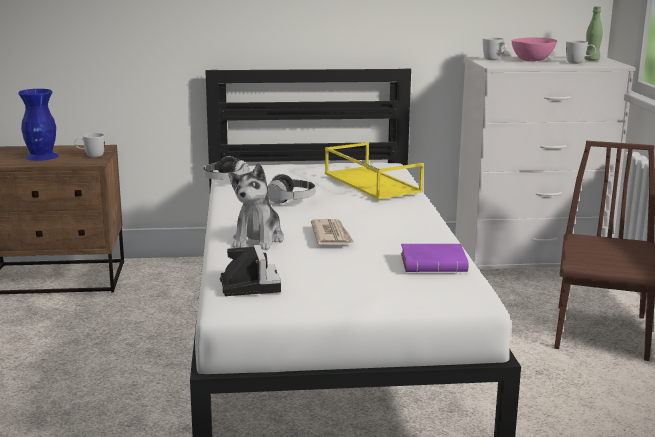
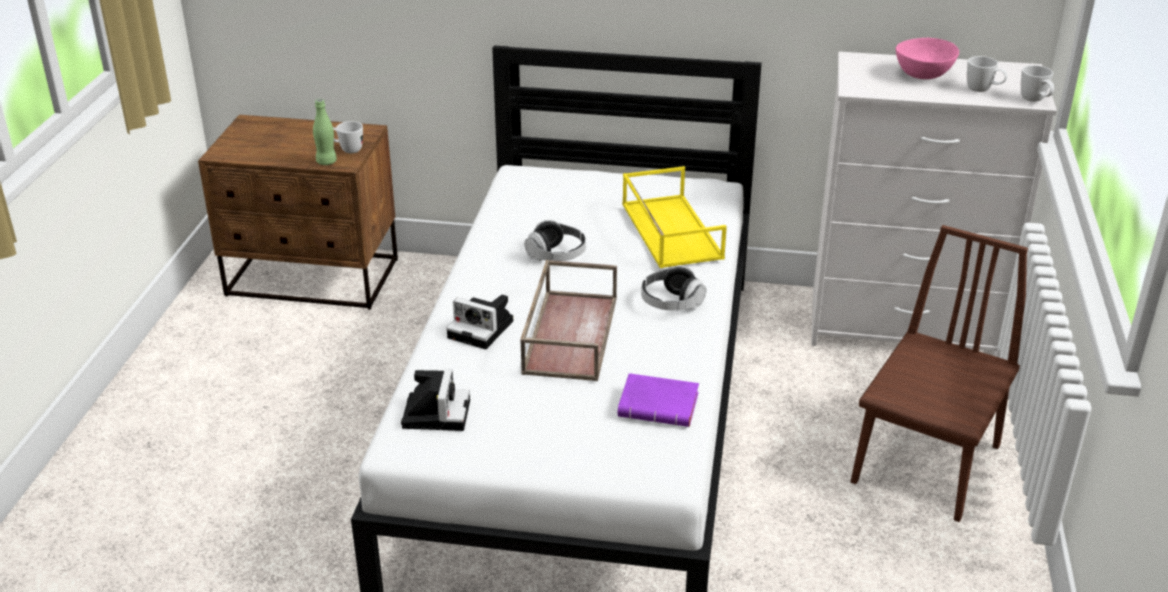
camera: 15 degrees right, 15 degrees up
blue vase [18,89,59,161] -> none
headphones [203,156,249,180] -> headphones moved to [641,265,706,310]
plush toy [229,163,284,250] -> camera [446,294,513,349]
newspaper [311,219,354,244] -> brown tray [520,260,617,381]
white mug [483,37,507,60] -> white mug moved to [1021,65,1054,102]
green bottle [584,7,603,61] -> green bottle moved to [313,99,337,165]

